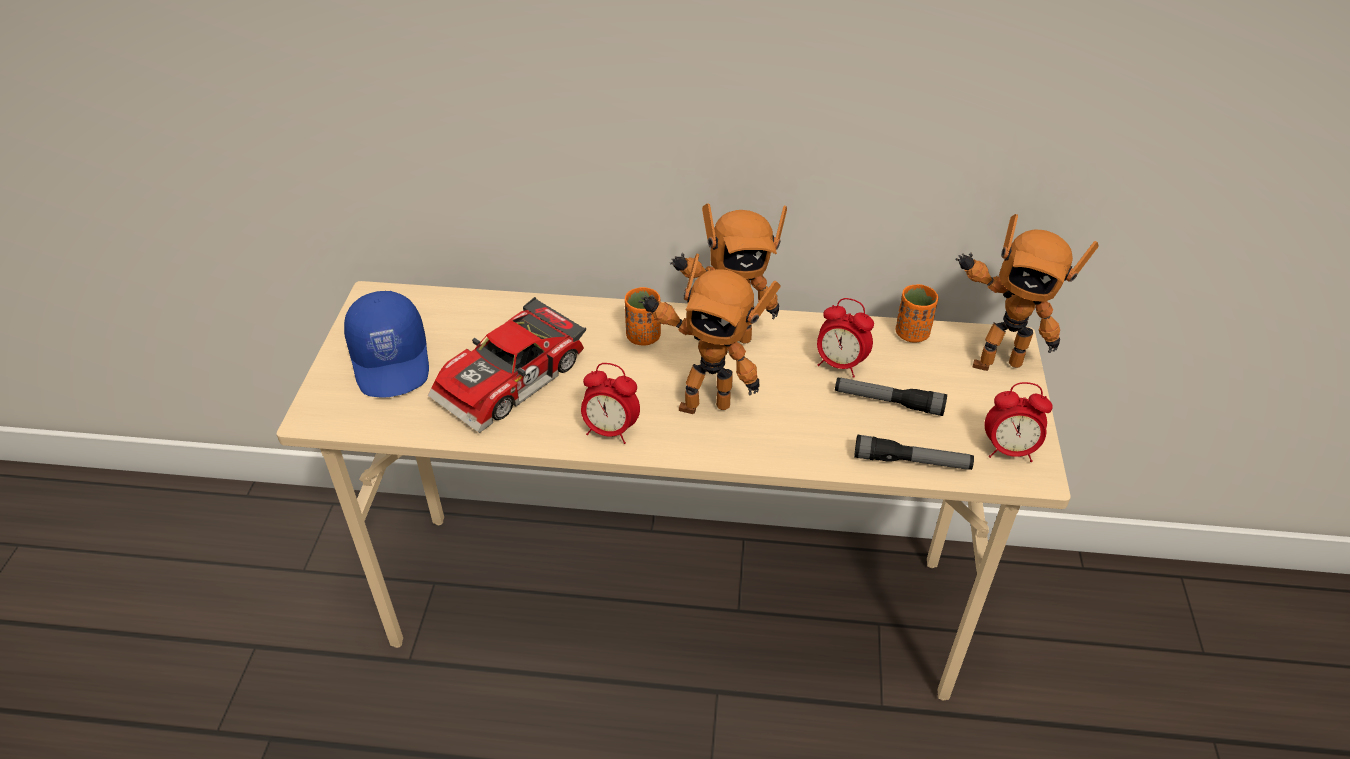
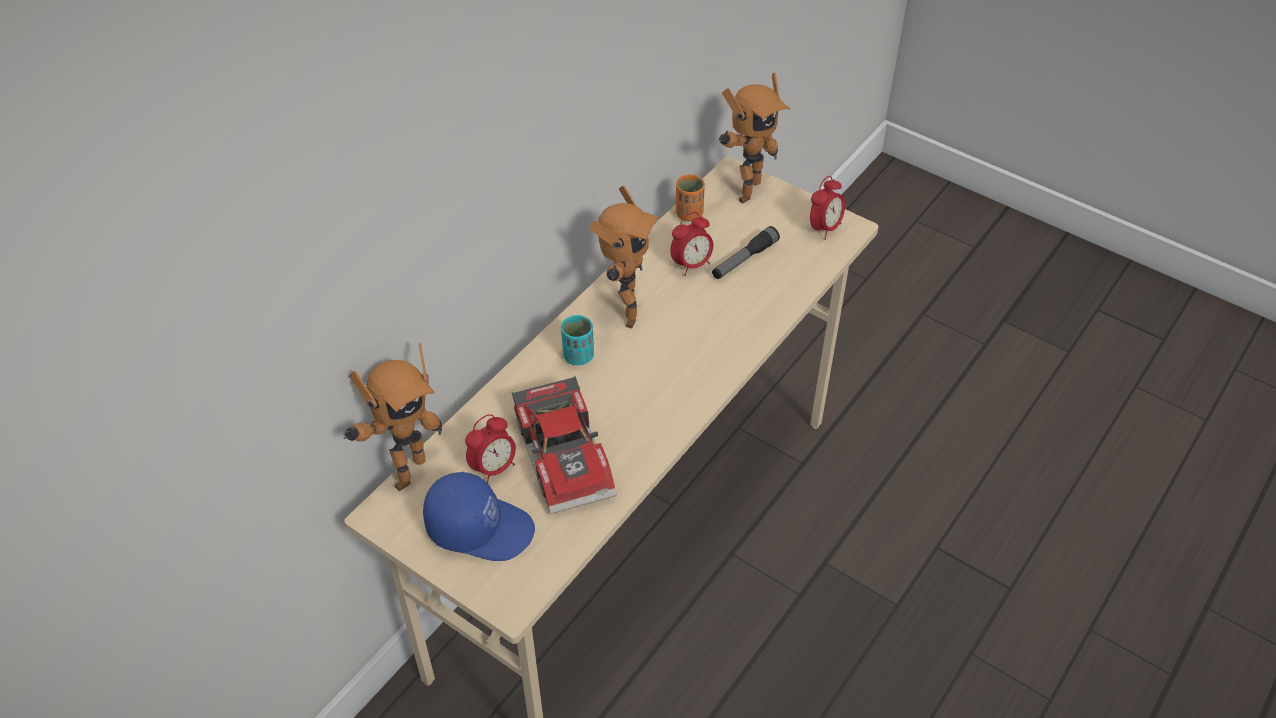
camera: 60 degrees left, 5 degrees up
alarm clock [581,363,640,444] -> alarm clock moved to [465,414,516,483]
orange cup [625,287,661,346] -> turquoise cup [561,315,594,365]
toy robot [639,254,781,414] -> toy robot moved to [343,343,442,491]
flashlight [854,434,974,470] -> none

